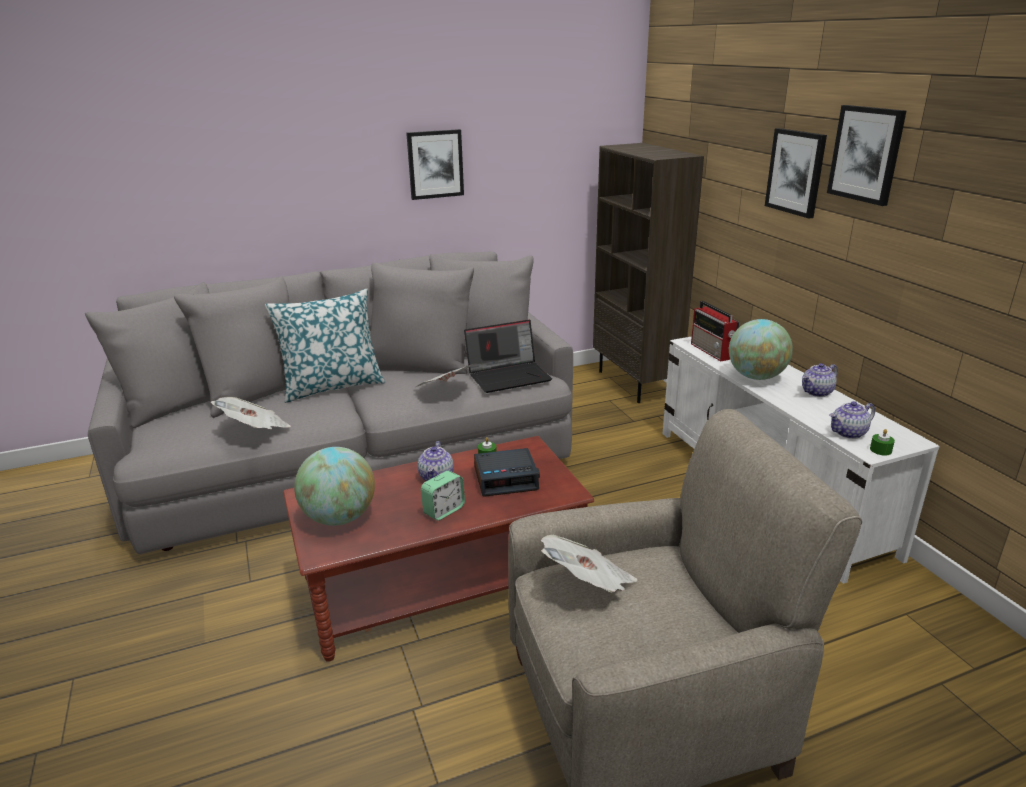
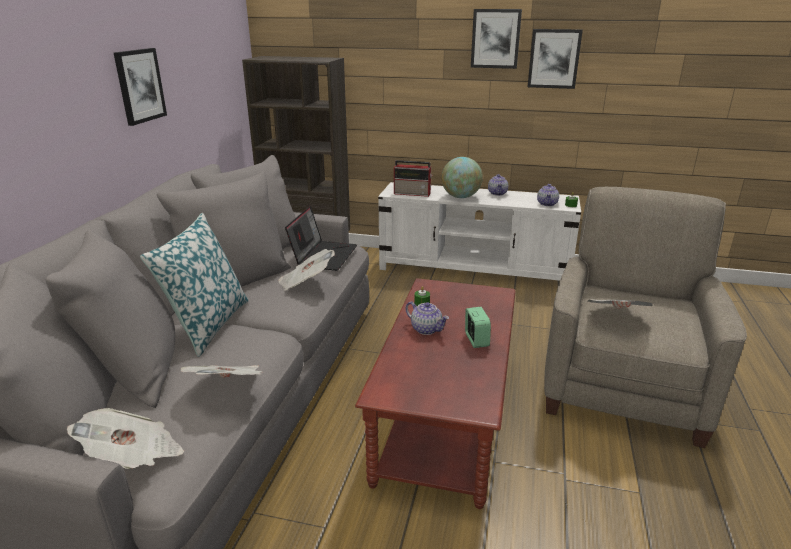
camera: 55 degrees left, 0 degrees up
globe [294,447,375,526] -> none
alarm clock [474,448,540,497] -> none
picture [765,128,827,219] -> picture moved to [527,29,583,89]
none -> newspaper [67,408,184,469]

